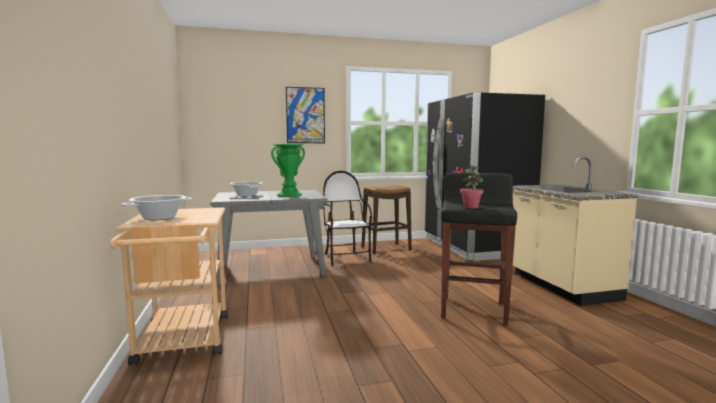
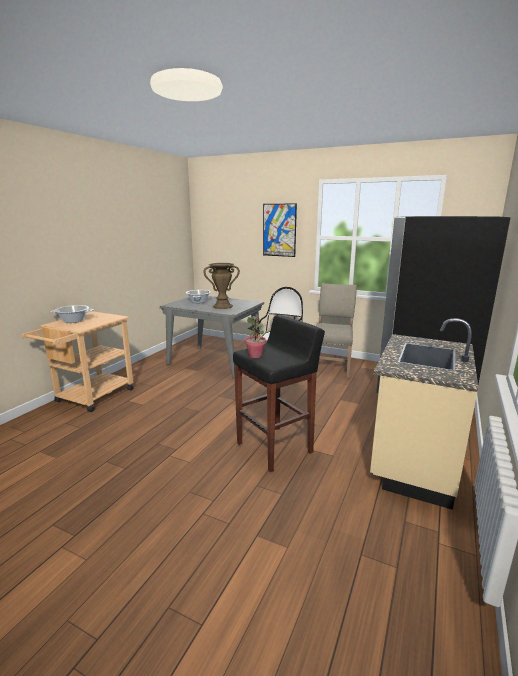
camera: 40 degrees right, 10 degrees up
green vase [271,144,305,197] -> brown vase [203,263,240,309]
stool [362,185,412,255] -> beige chair [316,283,357,378]

